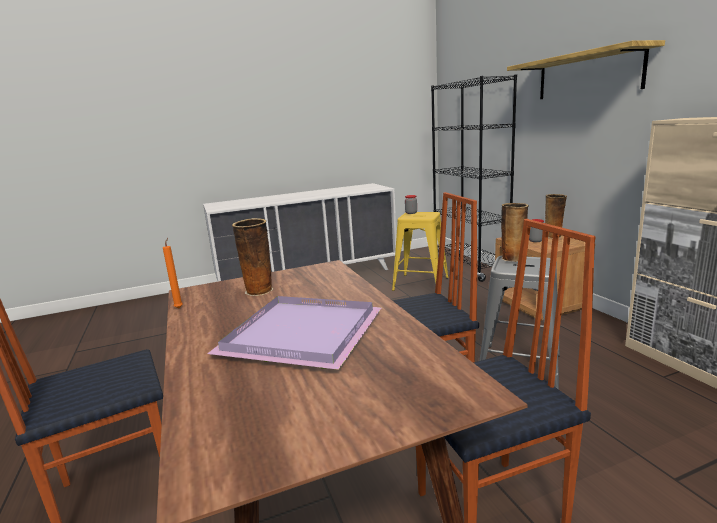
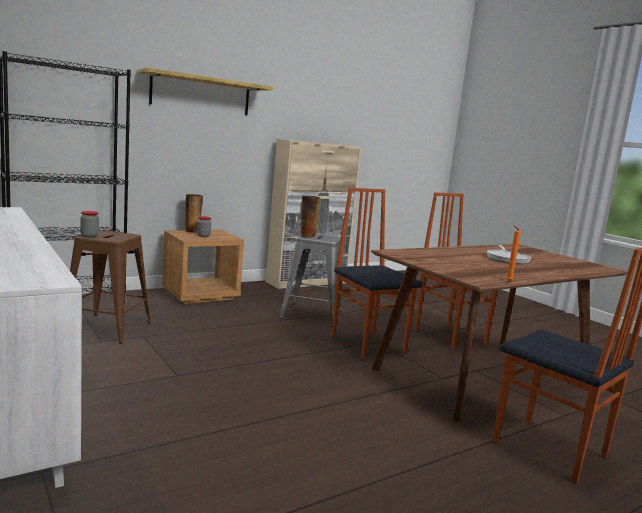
camera: 105 degrees left, 5 degrees down
purple tray [207,296,382,370] -> frying pan [487,245,531,264]
vase [232,218,273,296] -> none
yellow stool [392,212,449,291] -> brown stool [70,230,151,344]

